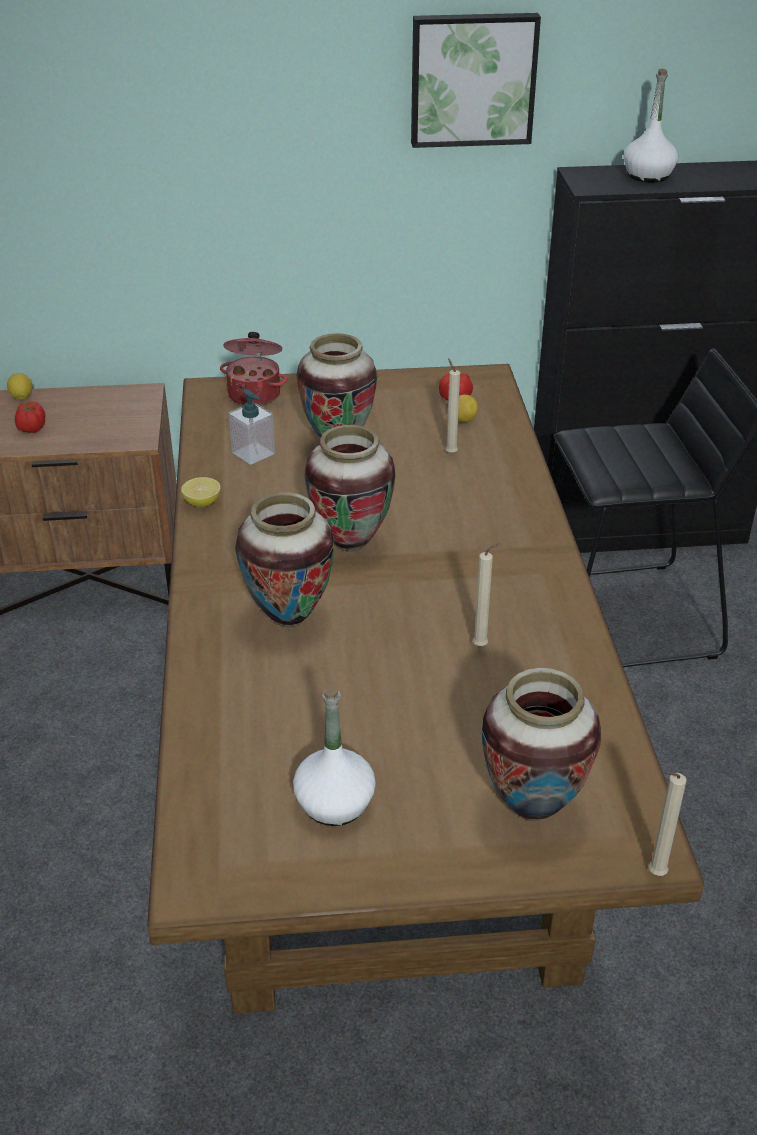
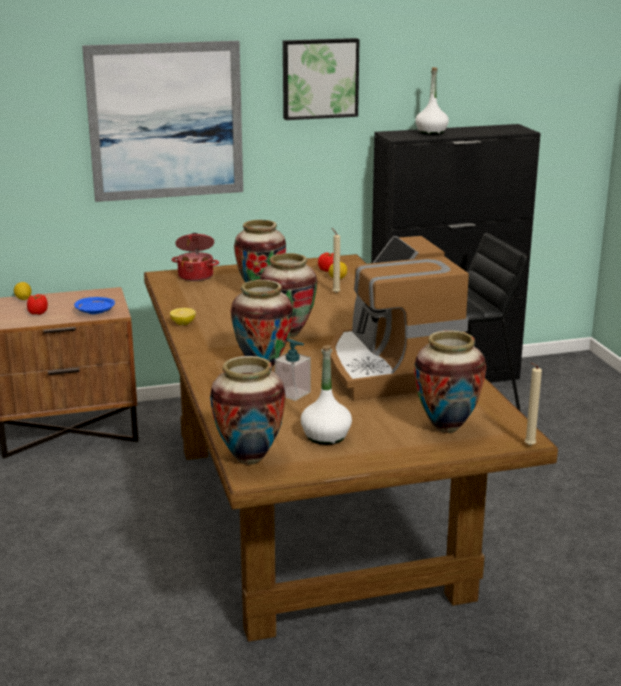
camera: 10 degrees left, 15 degrees down
soap dispenser [228,389,275,465] -> soap dispenser moved to [275,339,311,401]
beige candle [473,543,500,646] -> coffee machine [330,236,469,401]
none -> blue plate [74,297,115,314]
none -> picture [82,41,243,202]
none -> vase [210,356,286,465]

